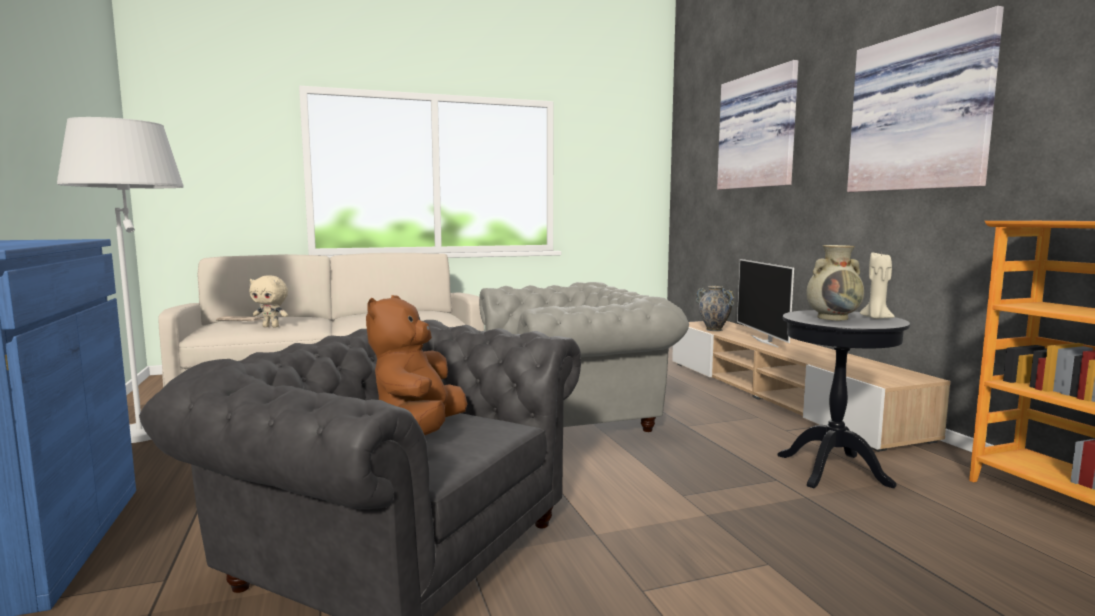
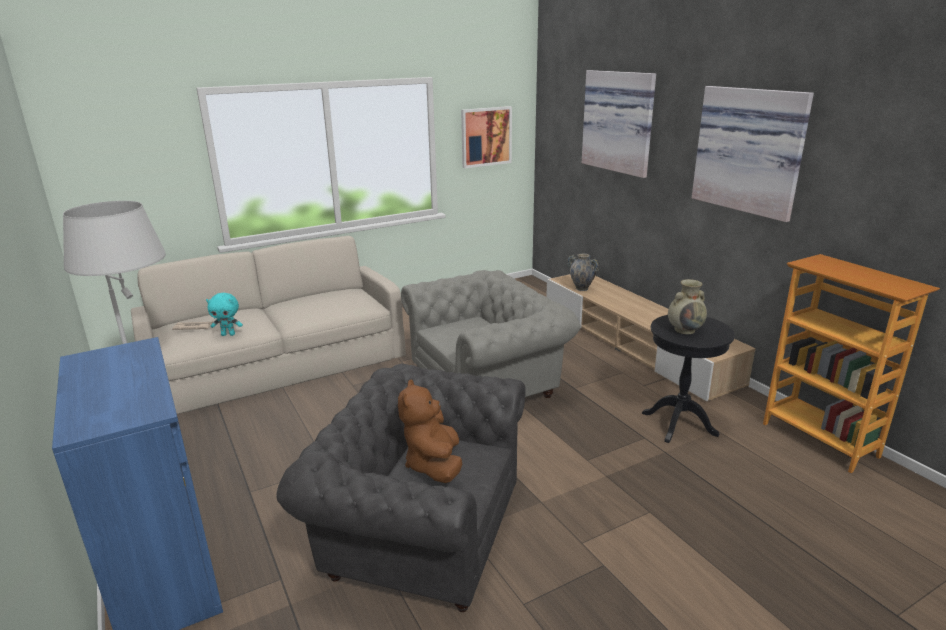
camera: 10 degrees left, 15 degrees up
beige plush toy [250,275,288,327] -> turquoise plush toy [206,293,243,336]
television [737,259,794,347] -> none
beige candle [860,252,895,319] -> none
none -> picture [461,106,512,168]

